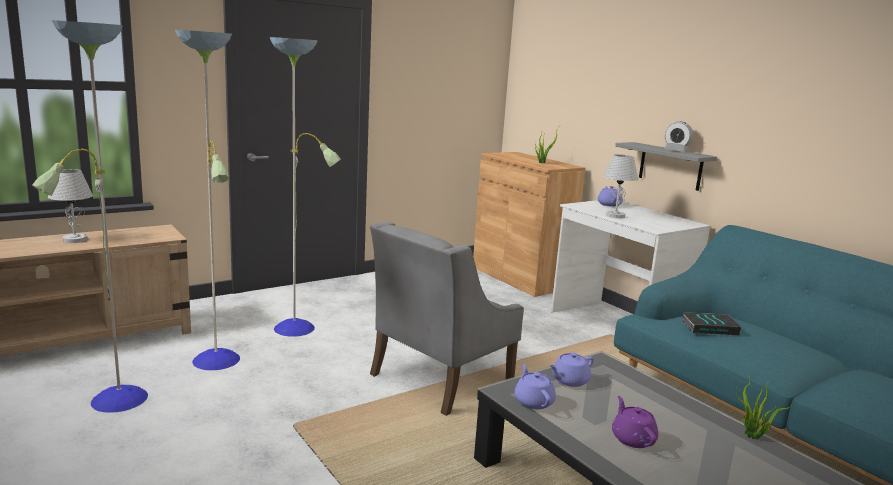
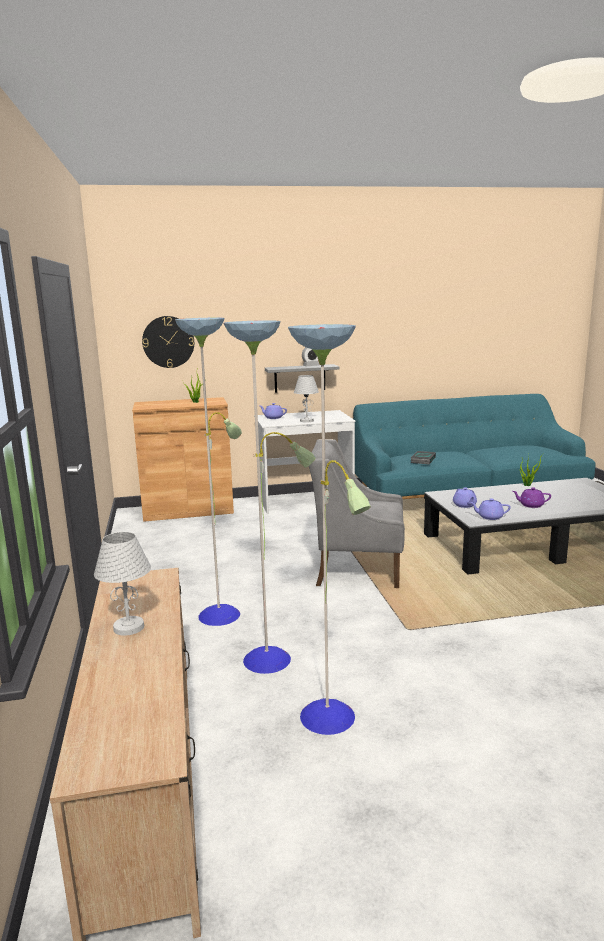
camera: 65 degrees left, 0 degrees up
grey armchair [370,221,524,416] -> grey armchair turned 120 degrees clockwise [309,439,405,588]
none -> wall clock [142,316,194,368]

